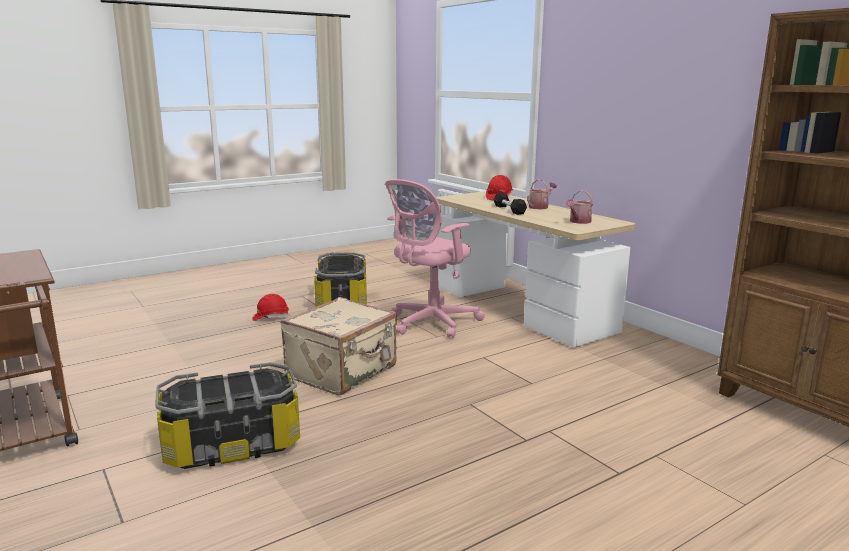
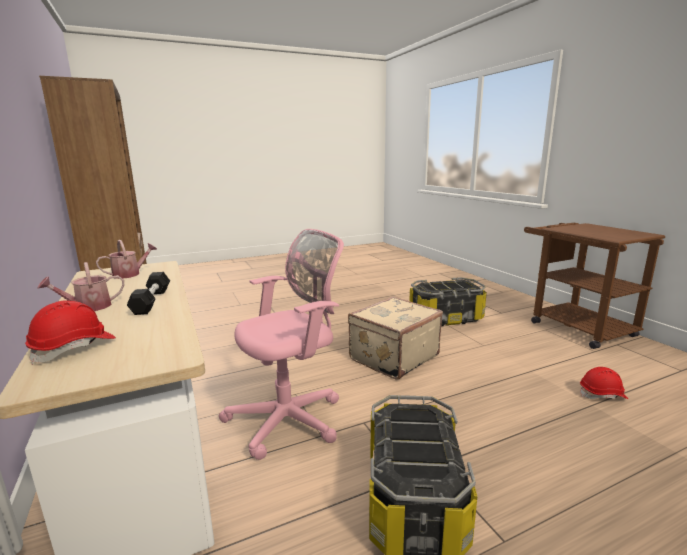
camera: 170 degrees left, 0 degrees up
red hard hat [252,294,289,321] -> red hard hat moved to [580,367,628,399]

